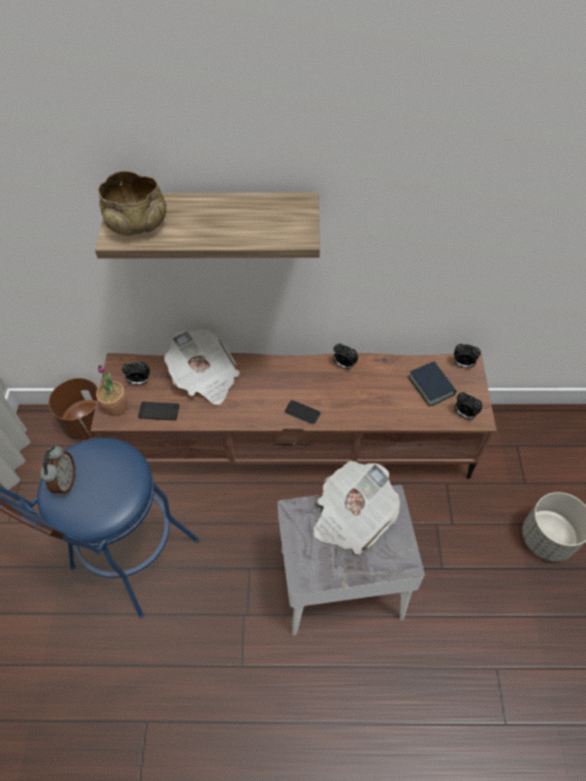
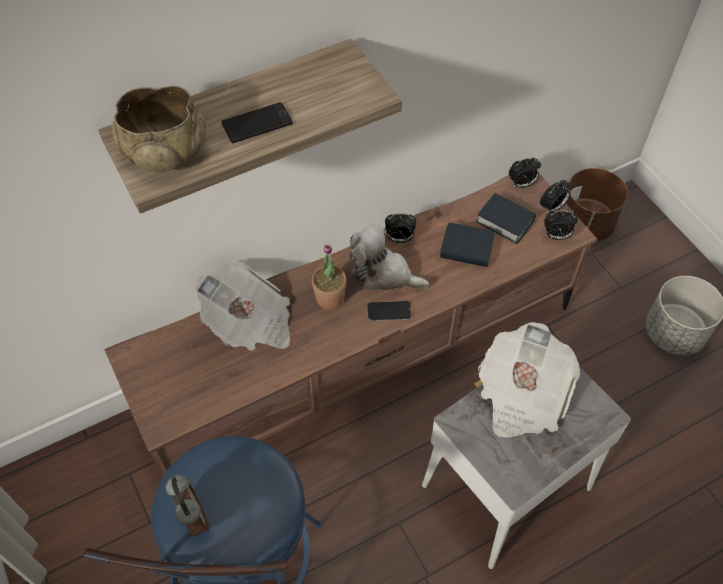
camera: 30 degrees left, 0 degrees up
brown planter [48,378,98,440] -> brown planter moved to [566,168,628,242]
potted plant [96,365,128,416] -> potted plant moved to [312,244,347,310]
alarm clock [122,362,150,385] -> alarm clock moved to [540,180,571,214]
phone [138,402,179,421] -> phone moved to [221,102,293,143]
none -> plush toy [350,224,429,291]
none -> book [440,223,495,267]

